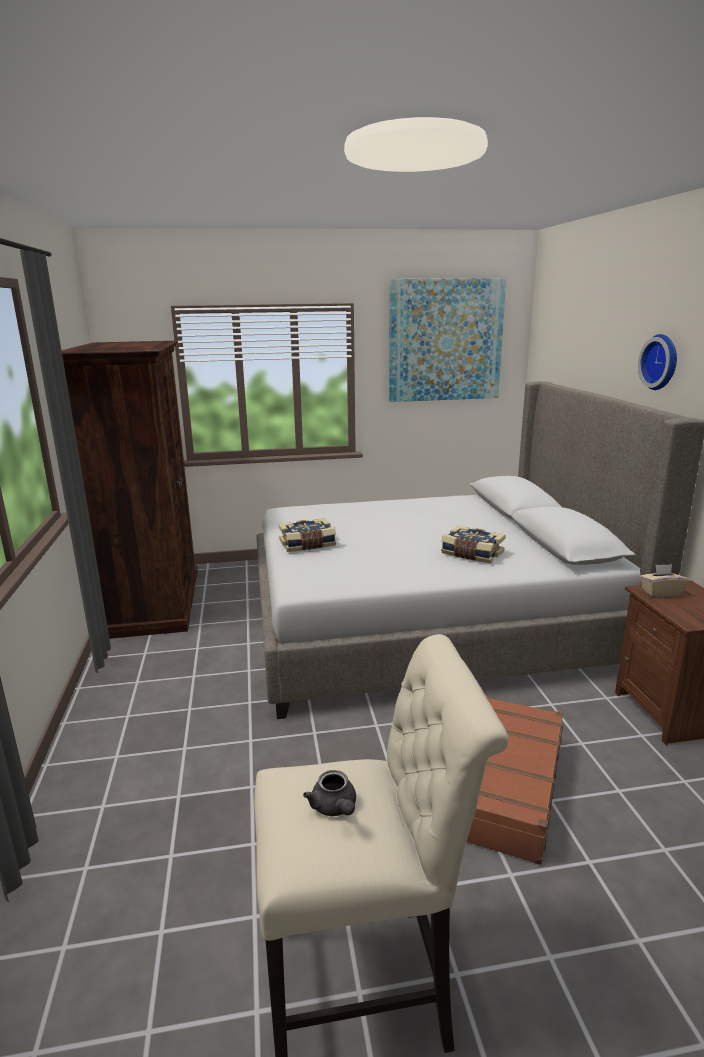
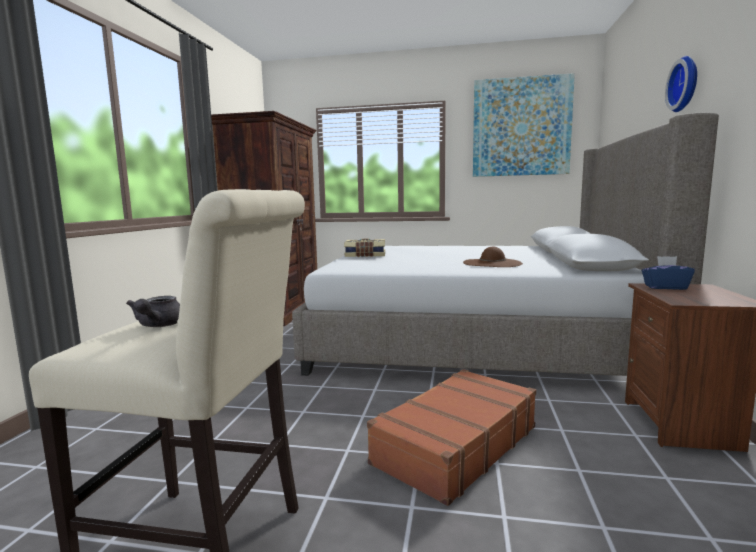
camera: 20 degrees right, 10 degrees down
book [441,526,506,564] -> brown hat [463,246,523,267]
beige tissue box [640,564,689,598] -> blue tissue box [642,256,695,290]

